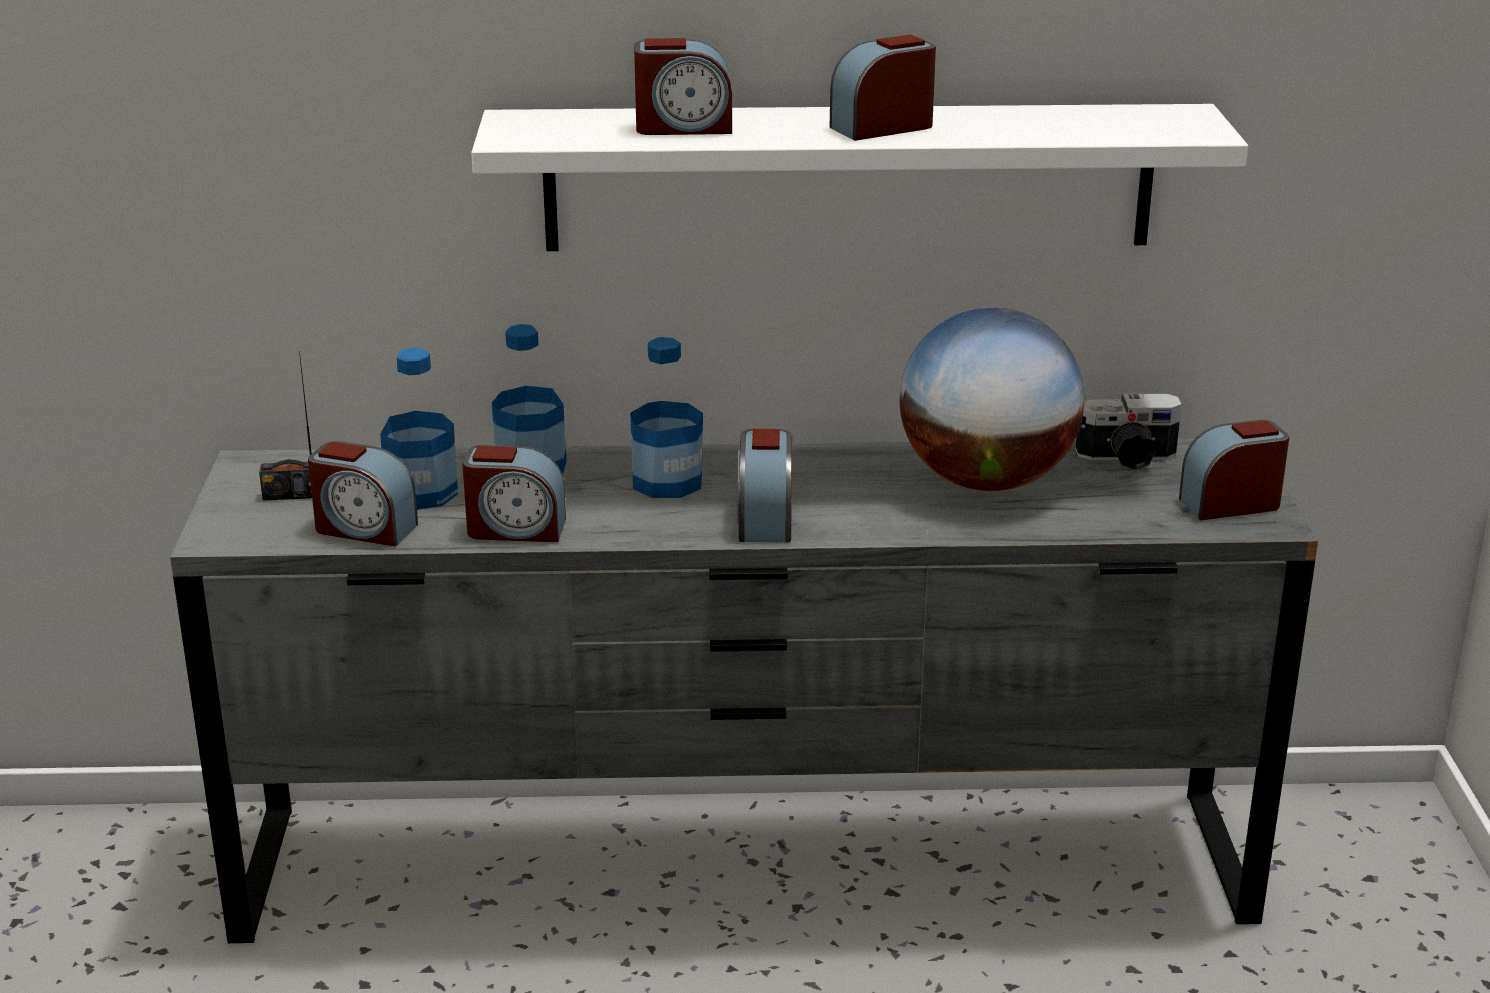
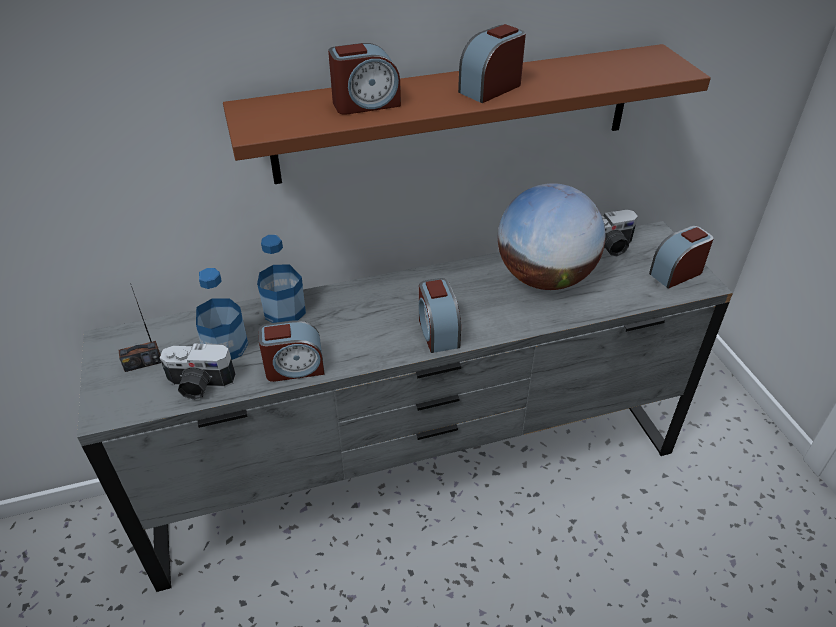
camera: 15 degrees left, 15 degrees up
alarm clock [308,441,418,546] -> camera [159,343,236,400]
white shelf [471,104,1248,251] -> brown shelf [223,44,711,184]
bottle [630,337,703,498] -> none

